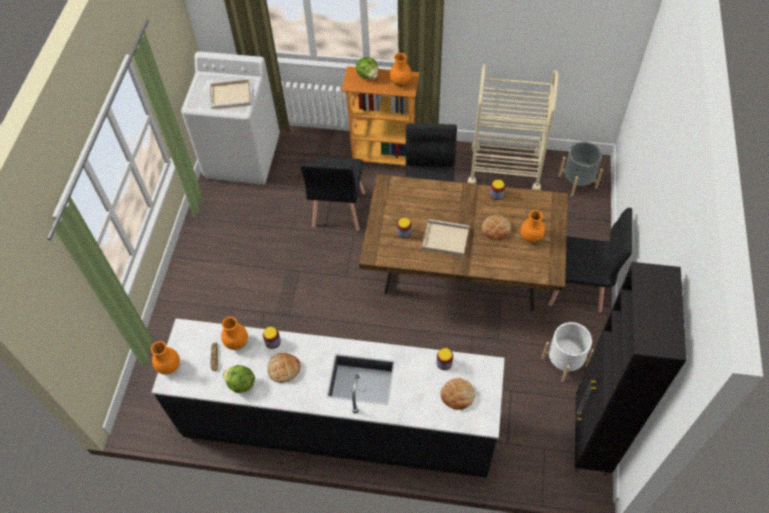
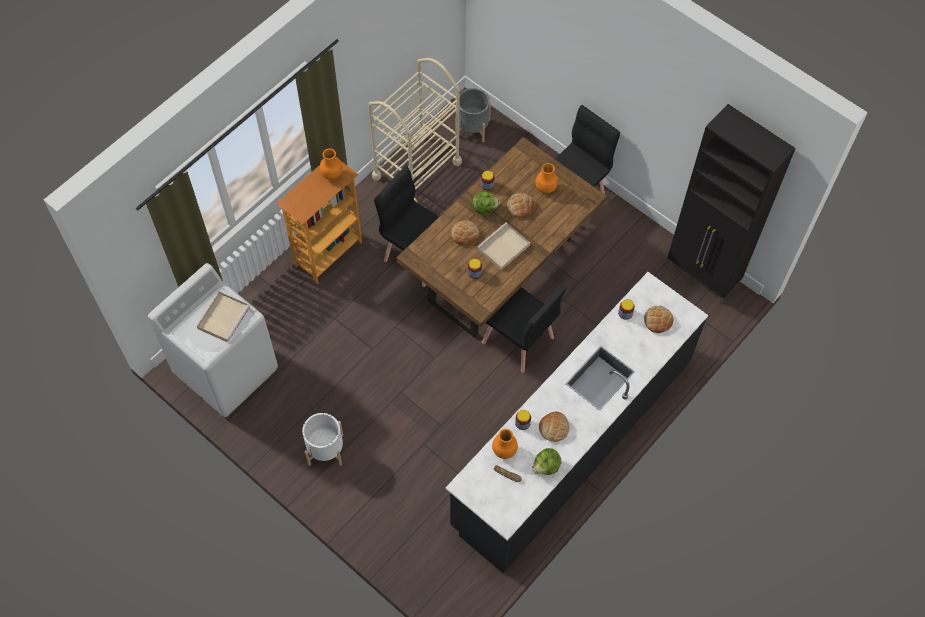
camera: 60 degrees left, 5 degrees up
orange vase [151,341,180,374] -> none
black chair [301,156,365,231] -> black chair moved to [482,286,567,373]
lettuce [356,57,378,80] -> lettuce moved to [472,191,500,214]
white planter [542,322,594,382] -> white planter moved to [302,413,343,466]
none -> bread [451,220,479,245]

